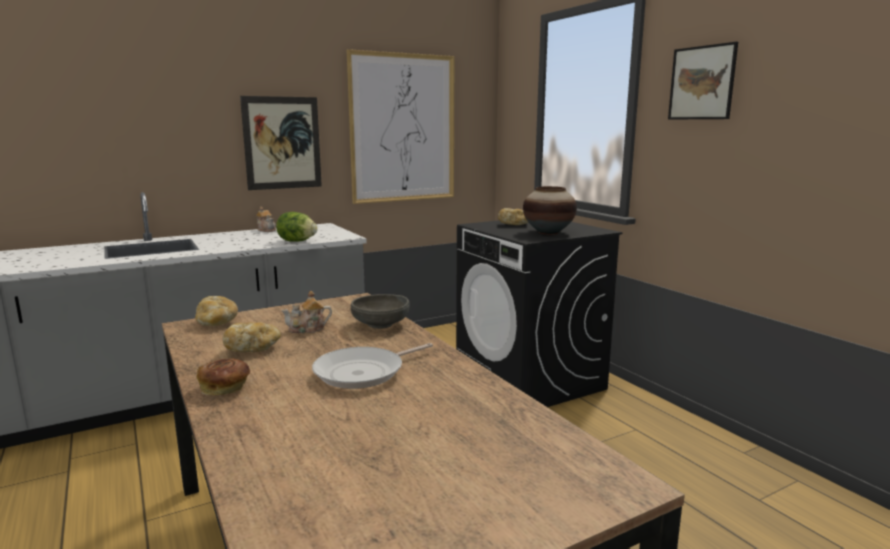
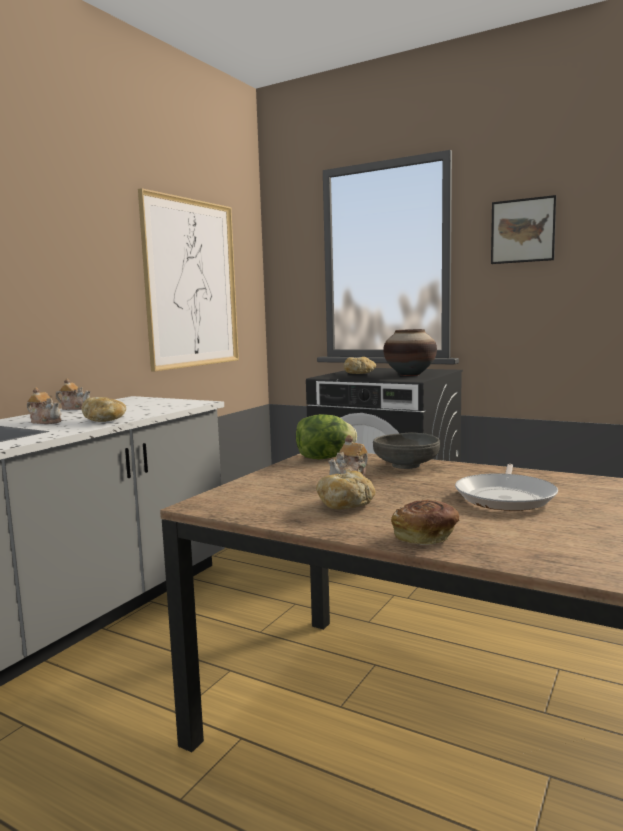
camera: 30 degrees left, 5 degrees down
bread [195,296,238,326] -> bread moved to [81,397,126,422]
picture [240,96,322,190] -> none
lettuce [276,212,318,242] -> lettuce moved to [296,414,357,459]
none -> teapot [27,387,62,424]

